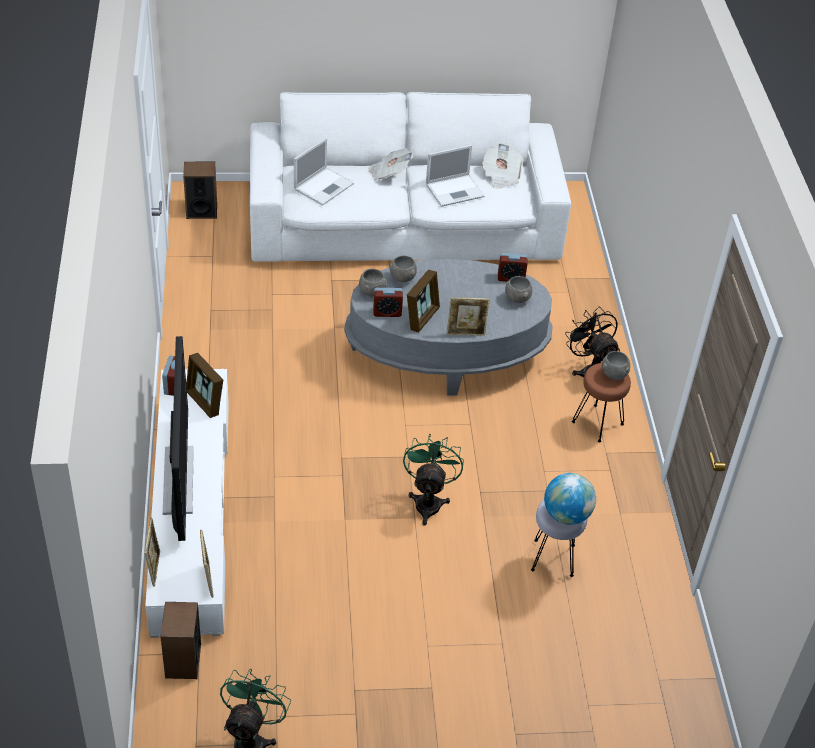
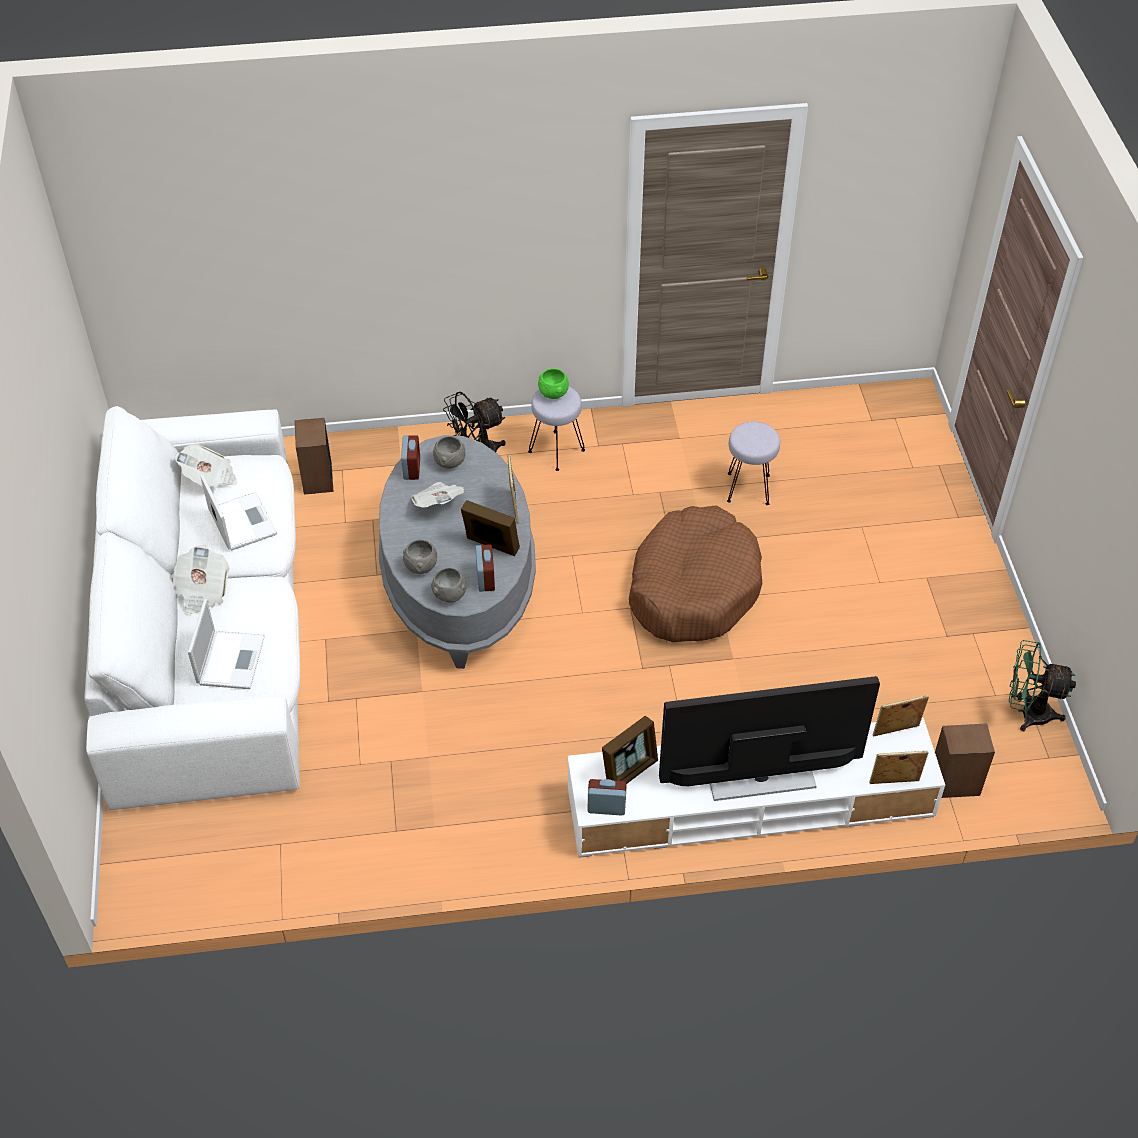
camera: 90 degrees left, 5 degrees up
speaker [183,162,217,219] -> speaker moved to [295,418,333,495]
laptop [294,138,354,206] -> laptop turned 60 degrees clockwise [188,599,265,689]
green fan [403,434,464,526] -> brown dog bed [629,505,762,642]
globe [544,473,596,525] -> none
brown stool [572,363,631,442] -> grey stool [528,387,585,471]
grey bowl [602,351,630,380] -> green bowl [538,368,569,399]
none -> newspaper [411,482,464,507]

